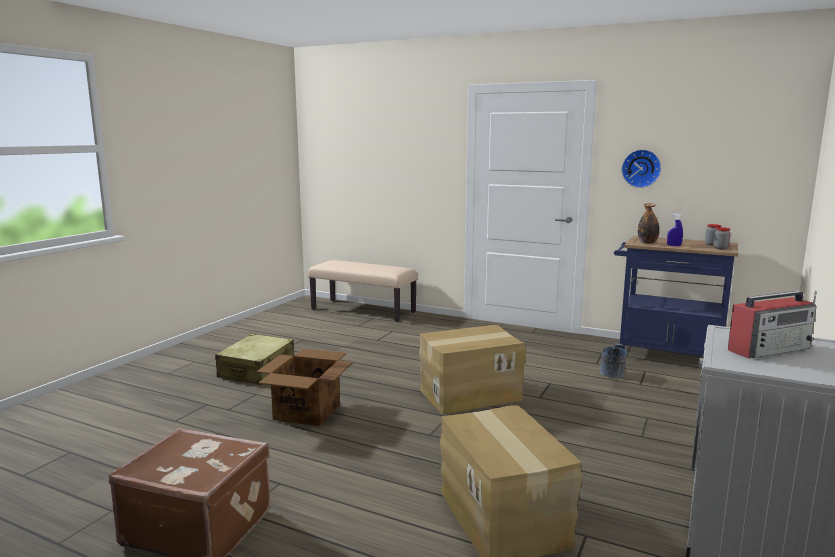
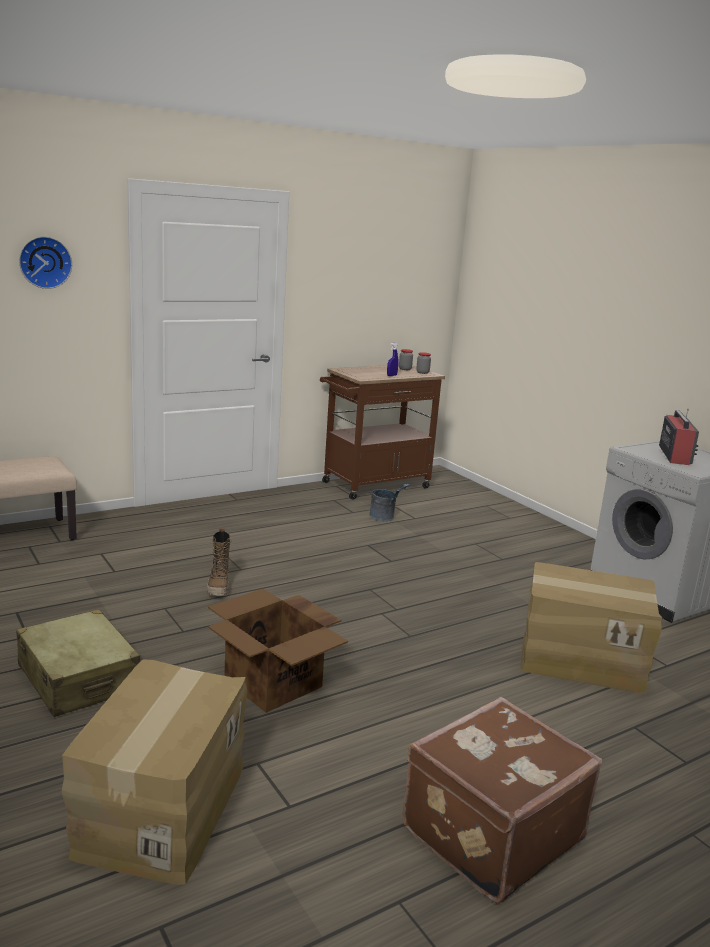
camera: 60 degrees left, 5 degrees up
cardboard box [419,325,526,414] -> cardboard box moved to [62,660,247,884]
blue cart [614,236,738,356] -> brown cart [320,365,445,500]
wall clock [621,149,661,188] -> wall clock moved to [19,236,72,289]
bottle [638,203,659,244] -> none
none -> boot [207,528,232,596]

